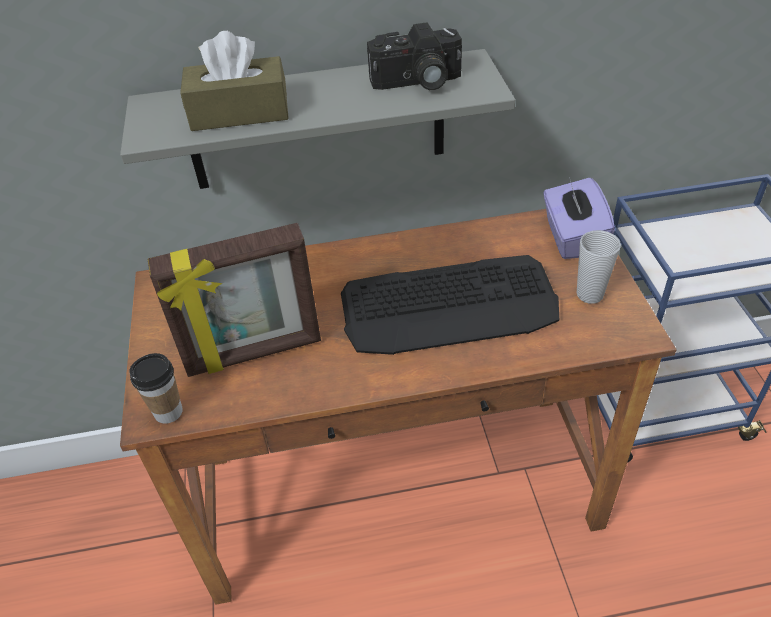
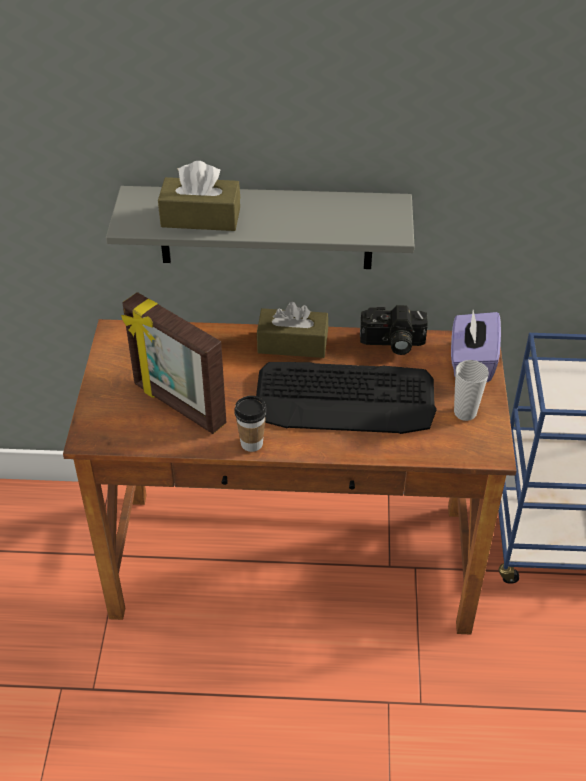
camera: 10 degrees right, 0 degrees up
cup [129,353,183,424] -> cup moved to [234,396,267,452]
picture frame [148,223,321,377] -> picture frame turned 45 degrees clockwise [121,292,226,434]
camera [367,22,462,90] -> camera moved to [360,305,428,355]
none -> brown tissue box [257,302,328,358]

